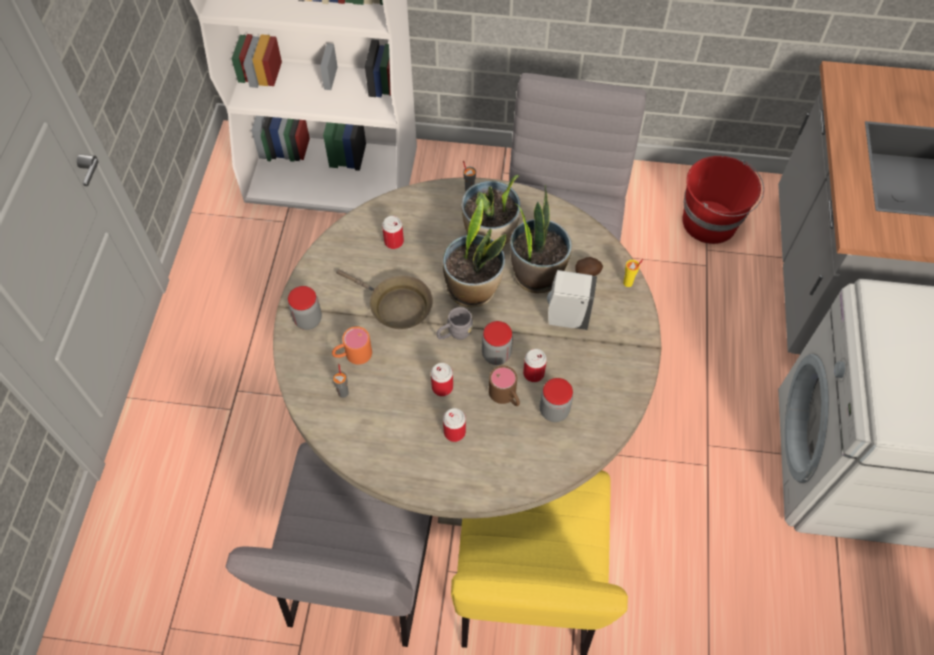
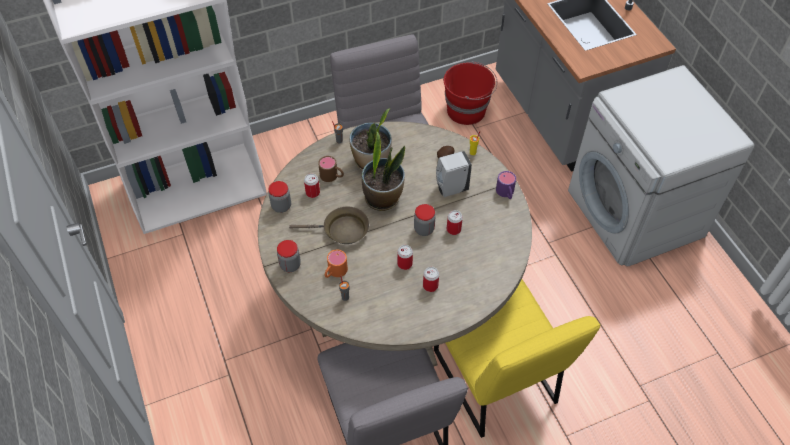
camera: 30 degrees left, 5 degrees down
grey mug [437,307,473,340] -> none
brown mug [489,366,520,406] -> brown mug moved to [318,156,344,182]
potted plant [510,185,572,293] -> none
jar [540,378,573,422] -> jar moved to [268,181,291,213]
none -> purple mug [496,171,516,199]

